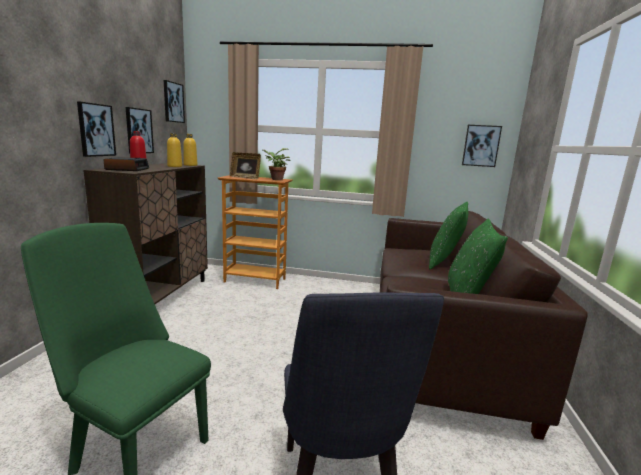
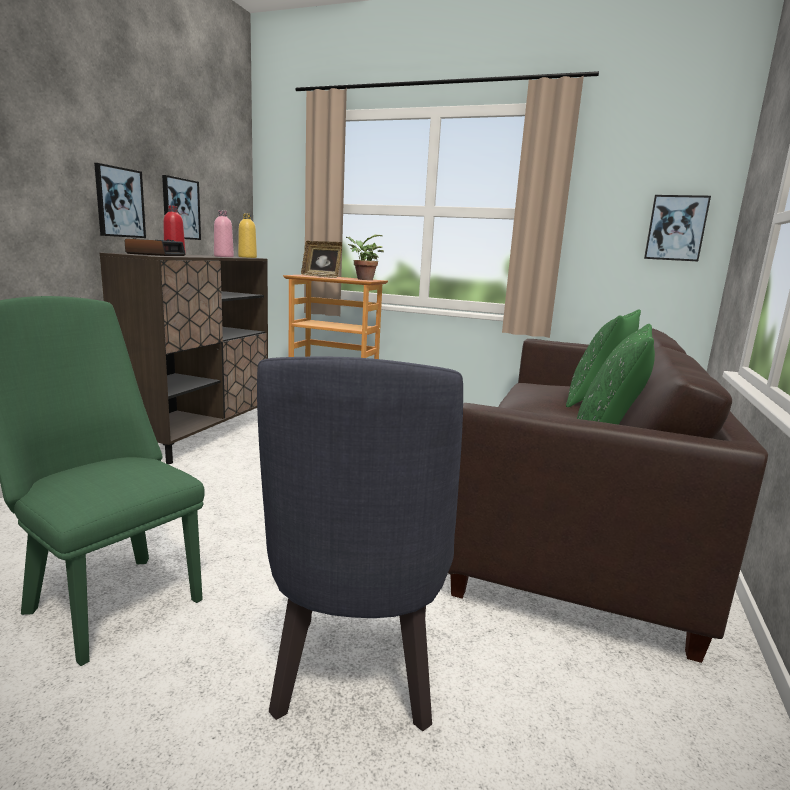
camera: 10 degrees right, 0 degrees up
picture [164,80,185,123] -> none
yellow bottle [167,133,182,167] -> pink bottle [214,210,234,257]

